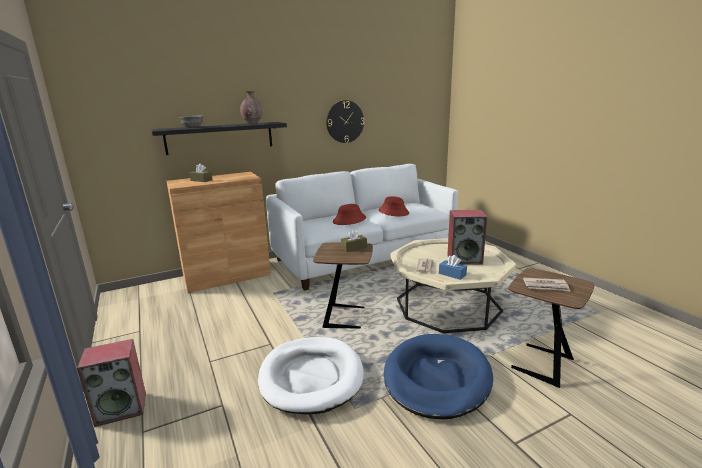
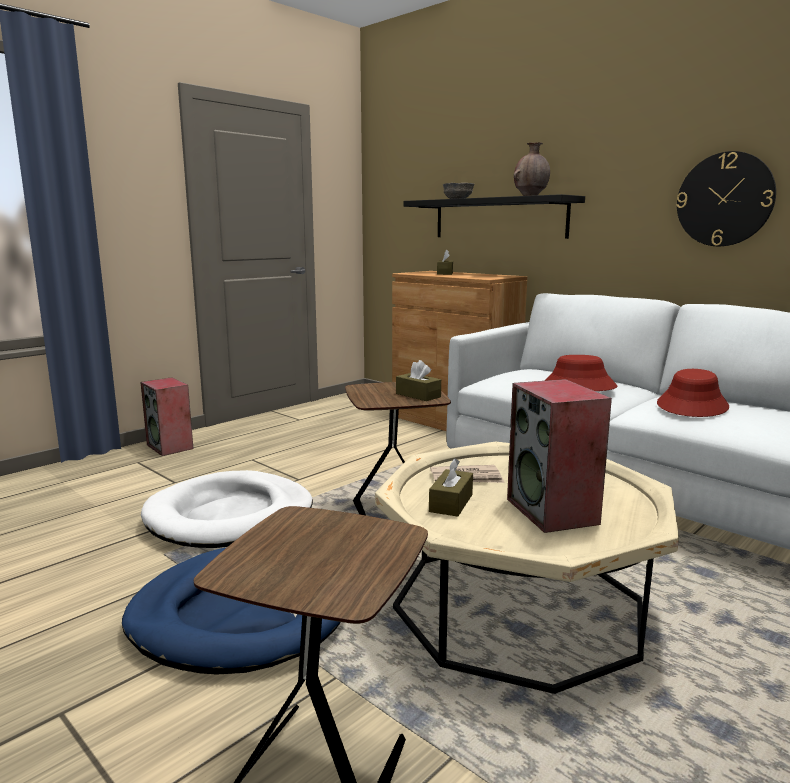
camera: 70 degrees right, 5 degrees down
blue tissue box [439,255,467,280] -> brown tissue box [429,458,473,517]
newspaper [523,277,571,292] -> none

